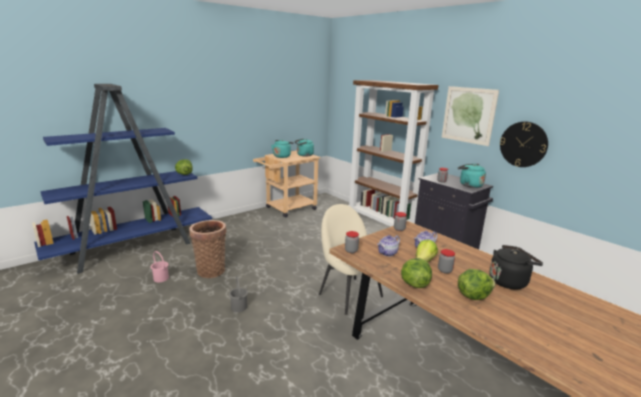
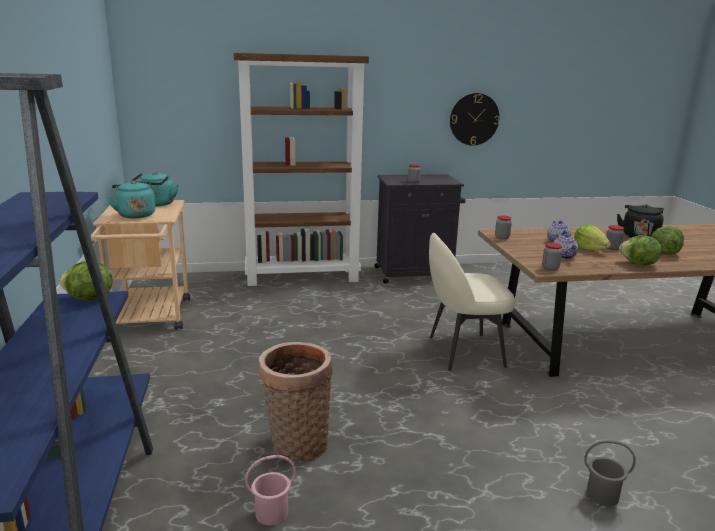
camera: 60 degrees left, 0 degrees up
grey bucket [229,276,248,312] -> grey bucket moved to [584,440,636,506]
picture [442,86,499,146] -> none
turquoise kettle [458,164,486,188] -> none

